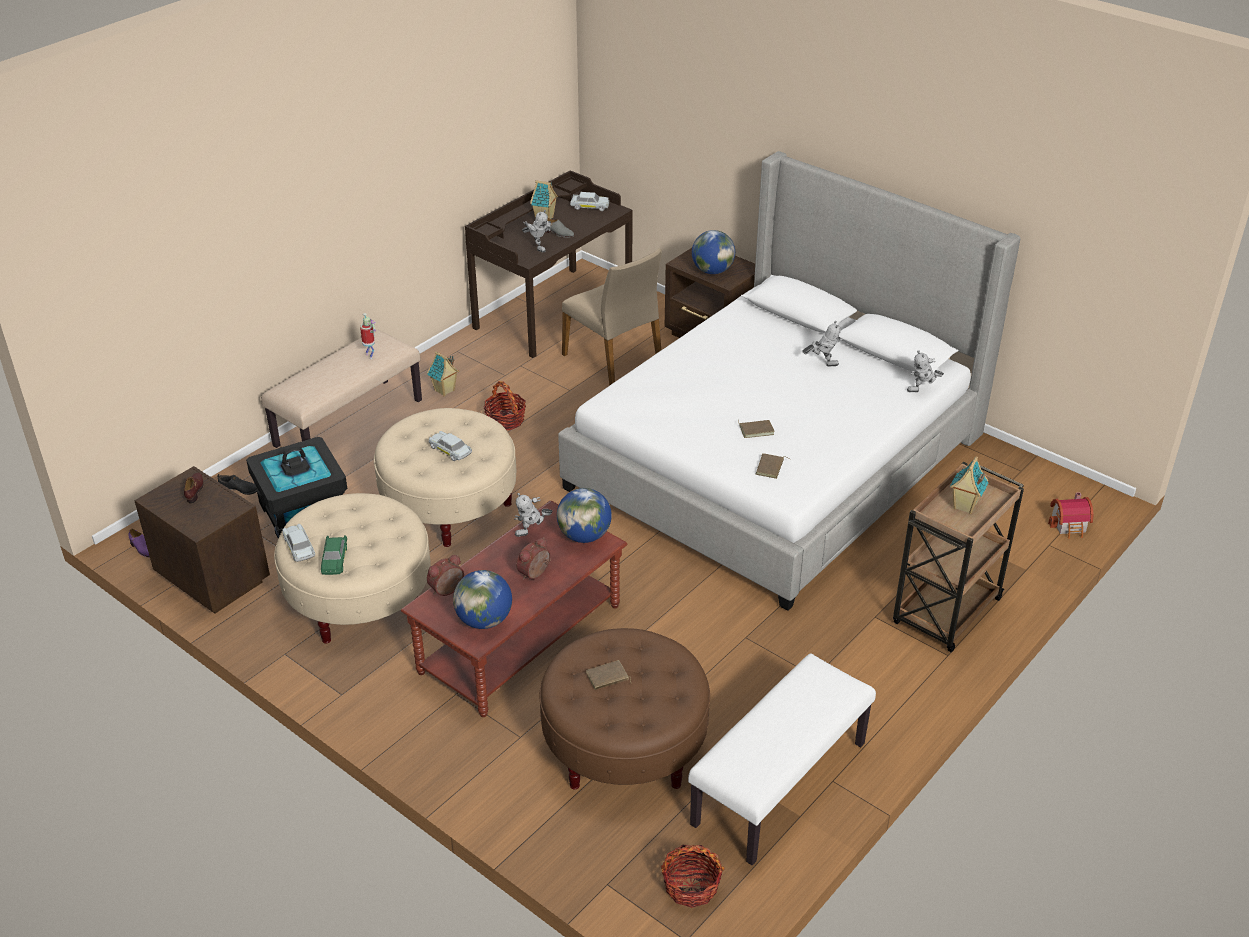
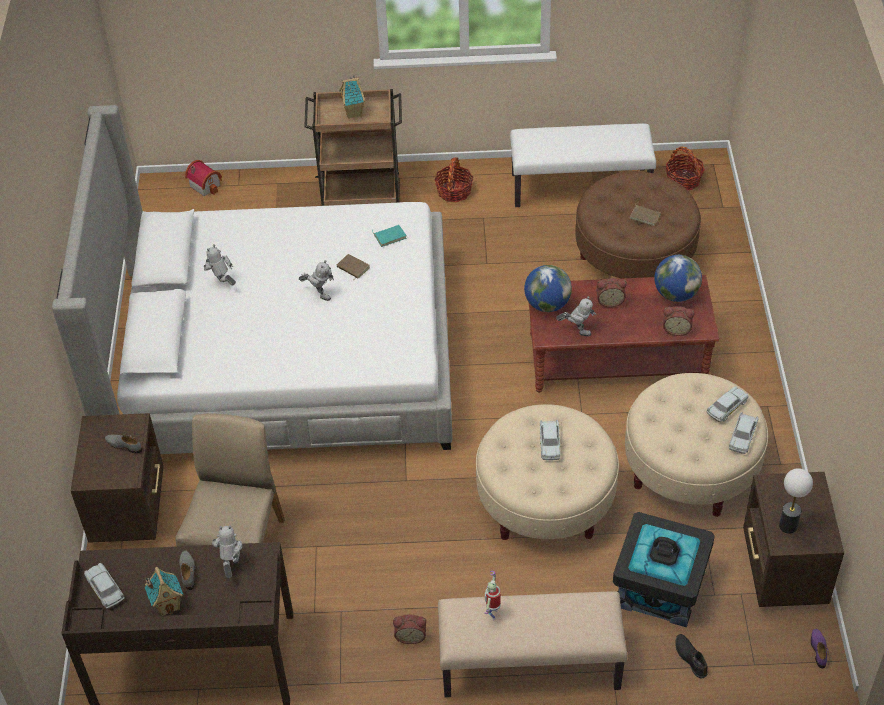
camera: 130 degrees left, 10 degrees up
brown shoe [184,473,204,504] -> table lamp [779,468,813,534]
green toy car [321,536,347,575] -> white toy car [707,386,749,422]
toy house [427,351,459,396] -> alarm clock [393,615,426,644]
basket [484,381,526,430] -> basket moved to [435,157,473,202]
globe [692,230,735,274] -> grey shoe [105,434,142,454]
brown book [756,453,791,479] -> turquoise book [372,225,407,247]
toy robot [907,350,944,392] -> toy robot moved to [299,260,334,301]

